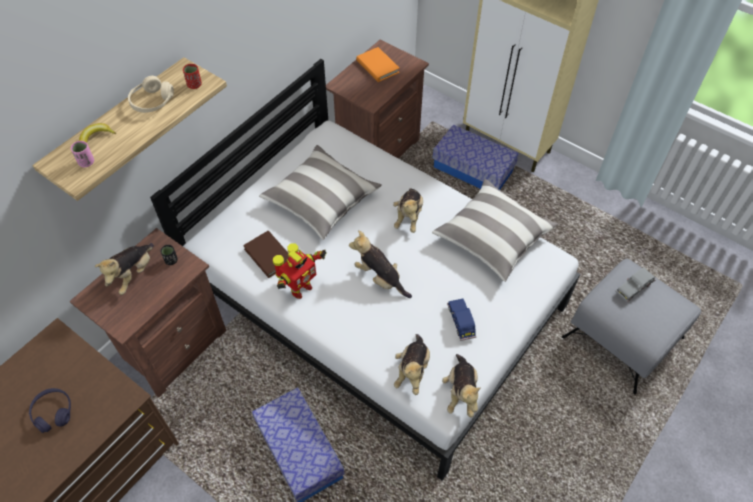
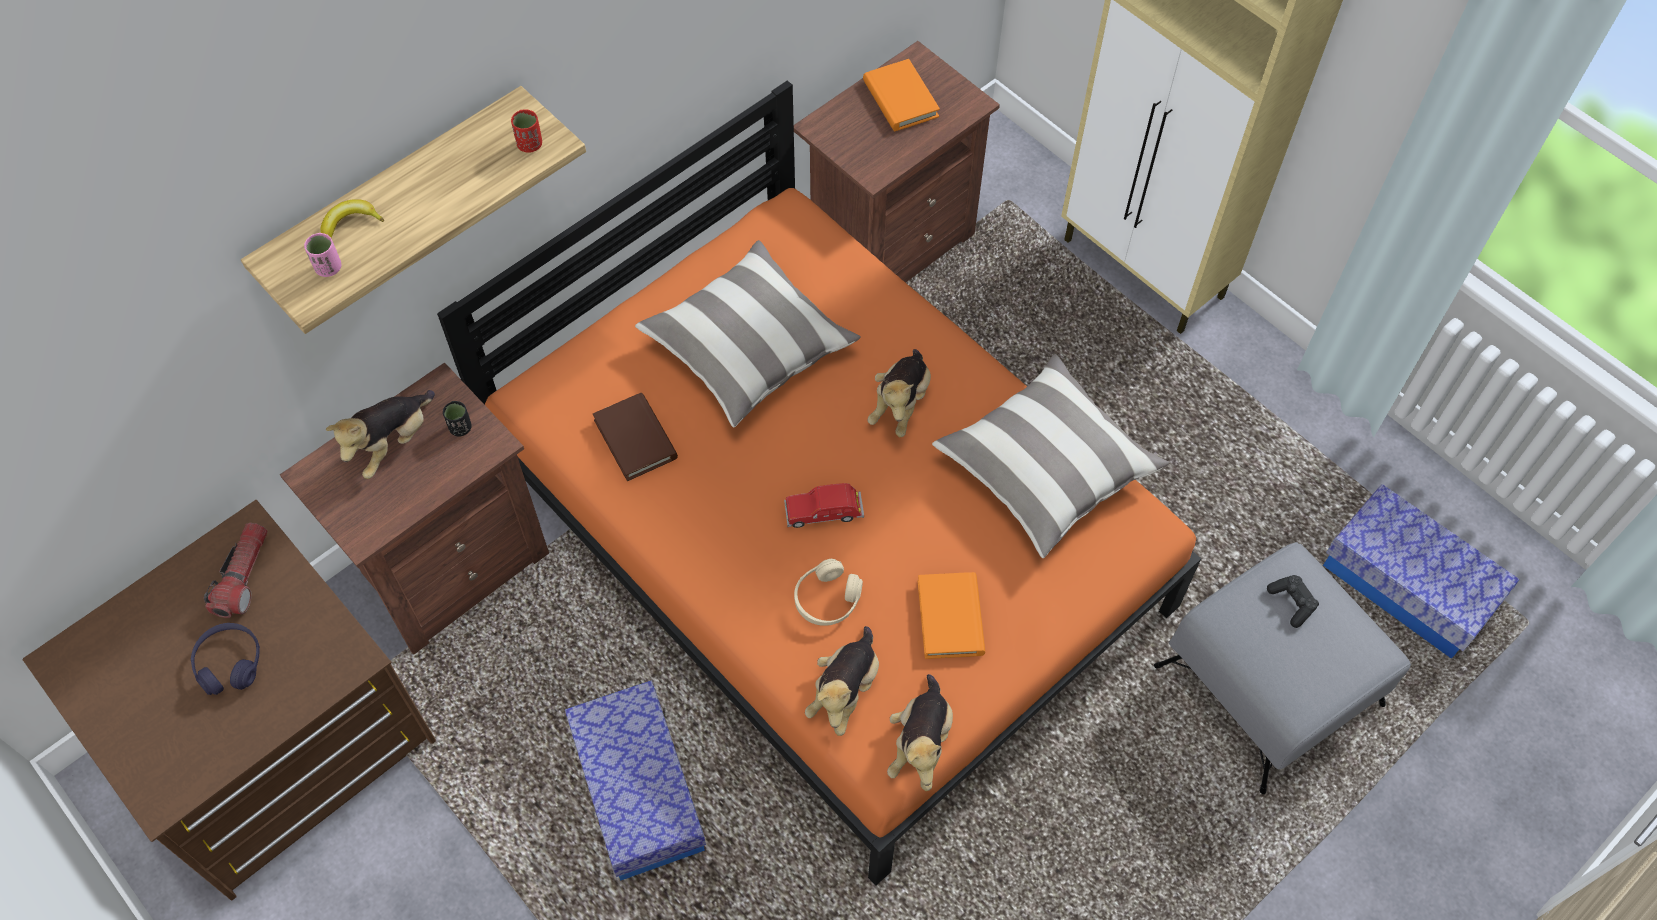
camera: 10 degrees right, 5 degrees up
beige headphones [128,76,174,113] -> beige headphones moved to [794,559,863,626]
white bed [150,59,580,480] -> orange bed [437,80,1201,886]
toy robot [273,243,327,299] -> none
plush toy [349,230,412,298] -> red toy car [784,483,864,528]
storage box [433,125,519,190] -> storage box moved to [1323,484,1520,659]
blue toy car [447,299,476,341] -> orange book [918,572,985,659]
grey toy car [615,267,656,302] -> black game controller [1267,575,1319,628]
none -> flashlight [204,523,267,618]

